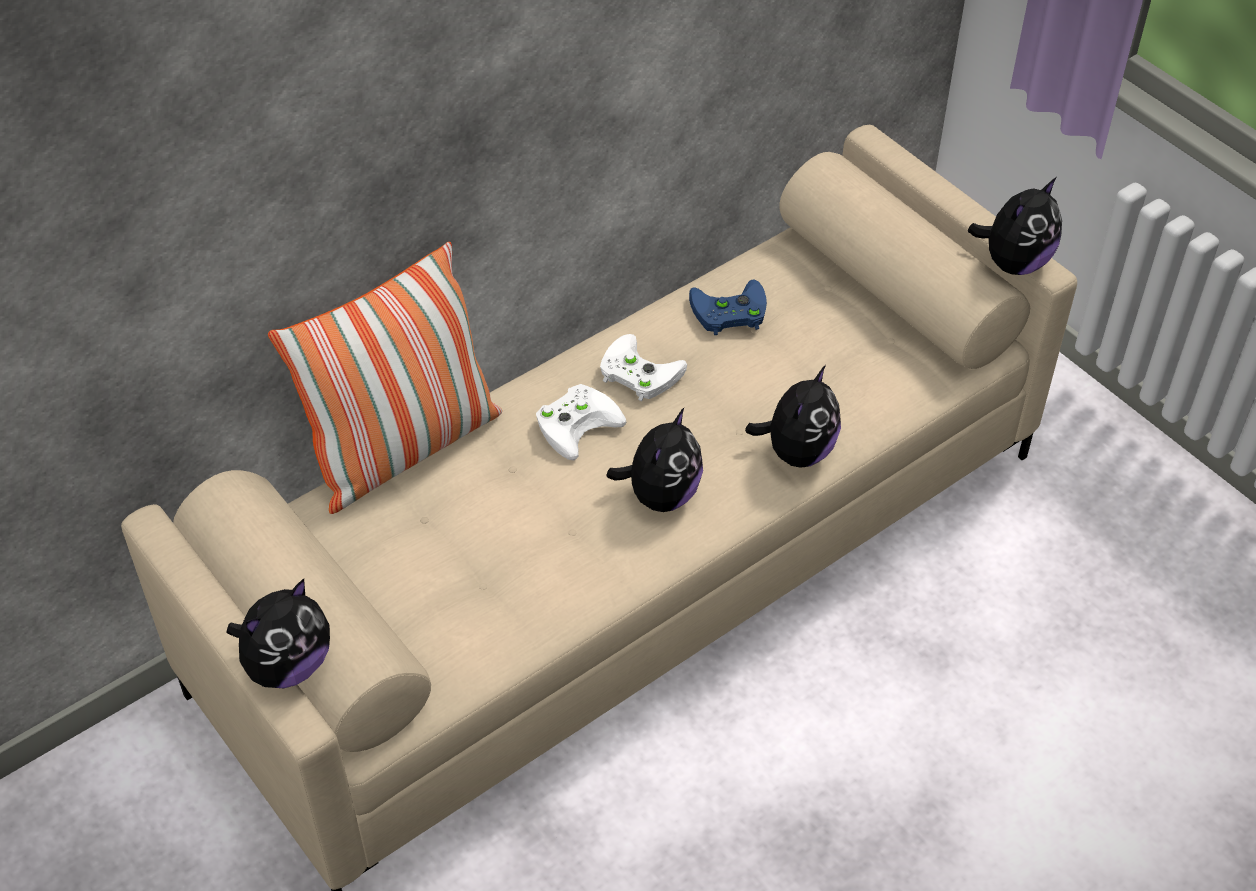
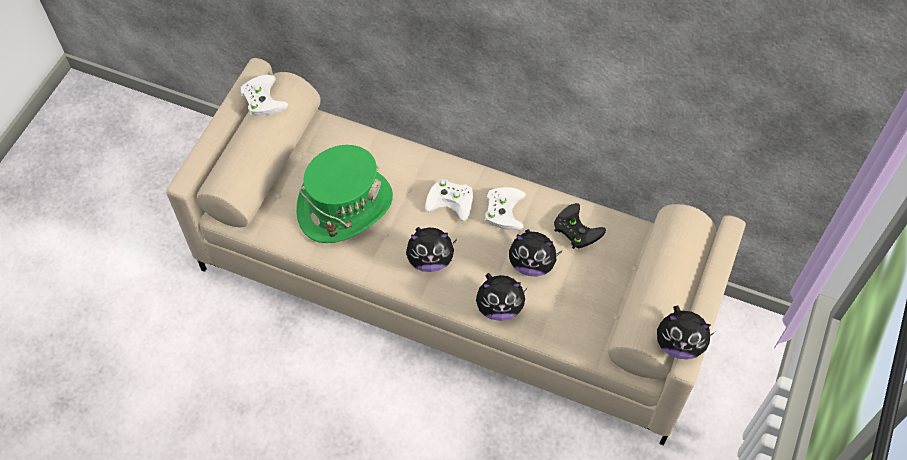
camera: 60 degrees right, 10 degrees up
plush toy [227,579,330,688] -> plush toy moved to [509,229,563,277]
pillow [268,242,502,514] -> none
blue game controller [689,279,767,335] -> black game controller [554,203,606,249]
none -> white game controller [241,75,288,116]
none -> green hat [296,145,393,243]

